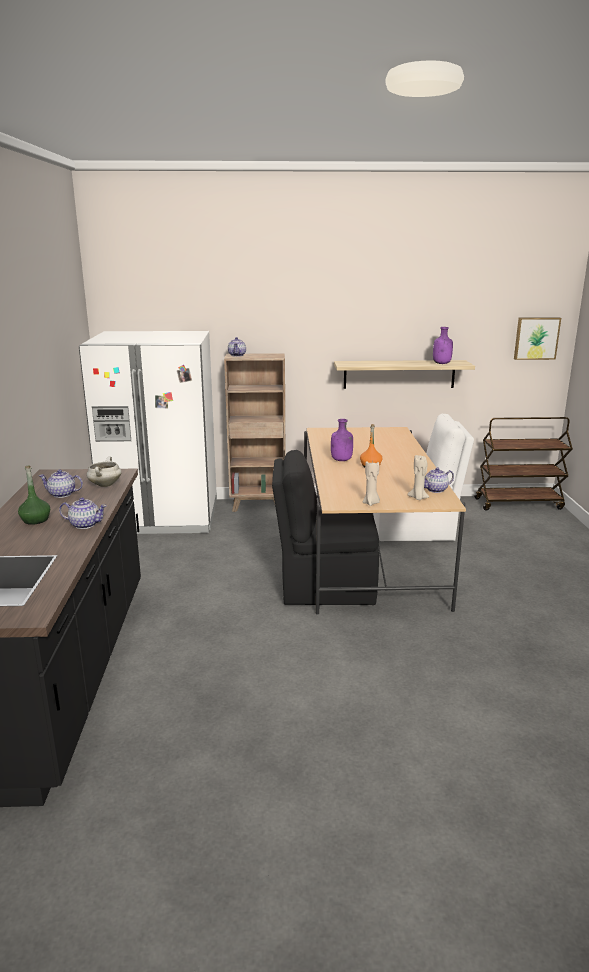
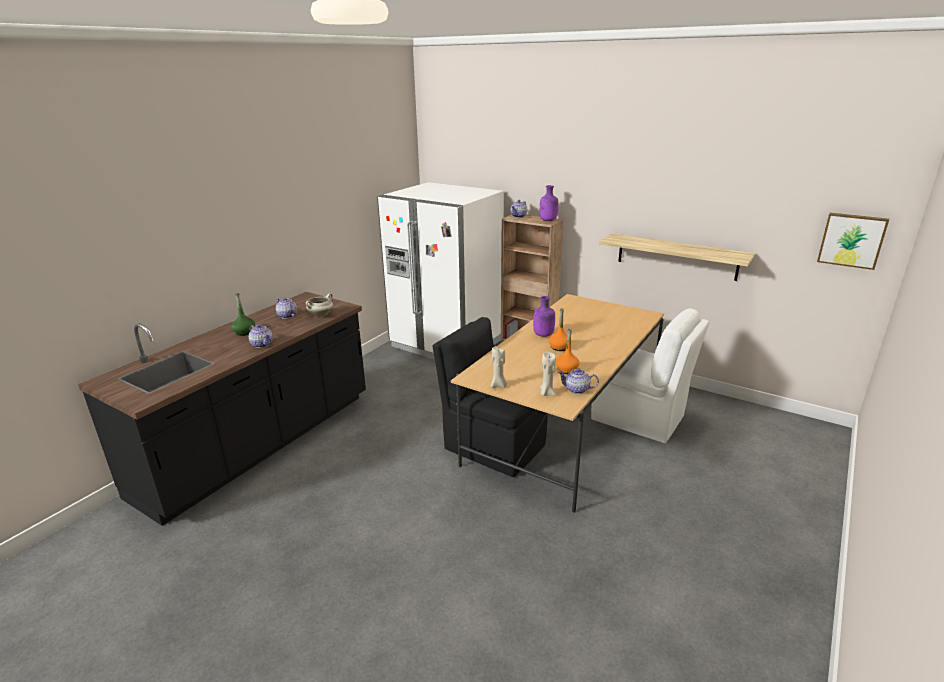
camera: 35 degrees right, 5 degrees up
purple bottle [433,327,453,364] -> purple bottle moved to [540,185,558,221]
brown cart [474,417,573,511] -> none
none -> orange bottle [556,328,580,374]

